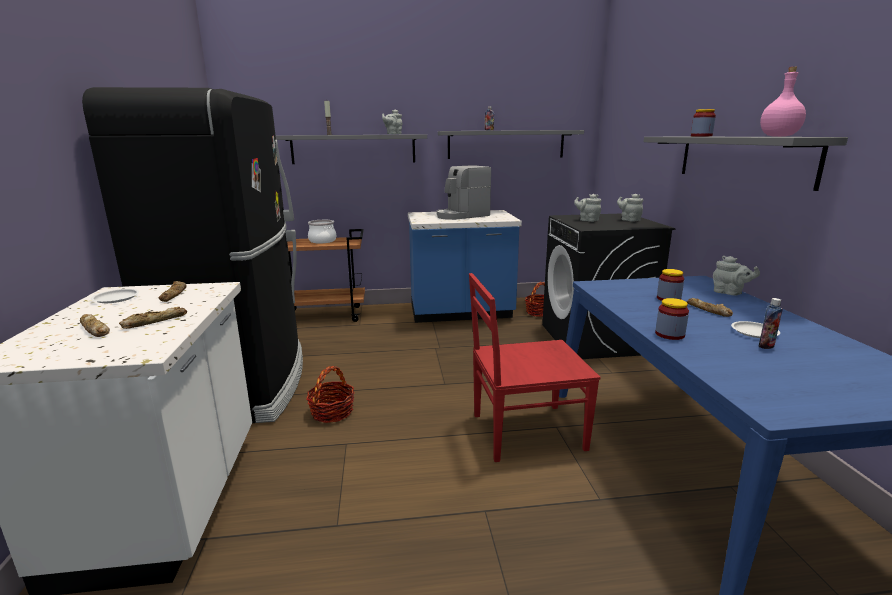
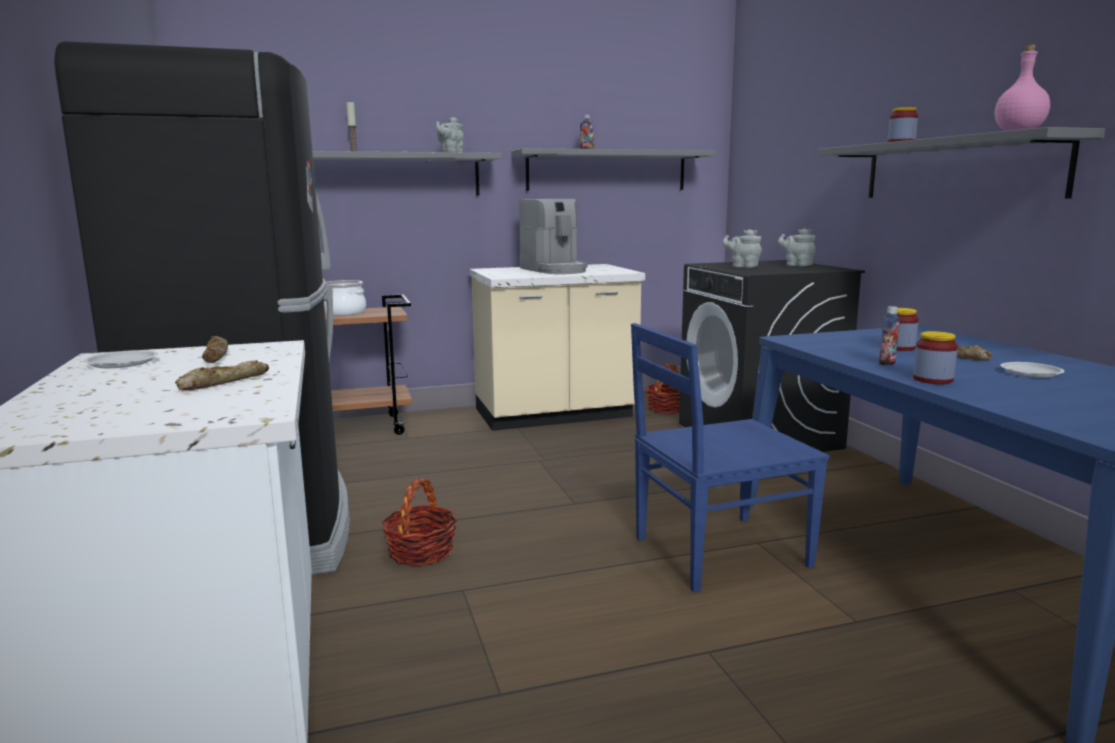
camera: 10 degrees left, 5 degrees down
bread [80,314,110,337] -> none
blue counter [408,210,522,323] -> beige counter [470,264,645,431]
coffee machine [436,165,491,220] -> coffee machine turned 75 degrees counterclockwise [519,199,588,274]
red chair [469,273,601,462] -> blue chair [631,323,830,592]
grey teapot [713,256,760,296] -> none
bottle [759,298,783,349] -> bottle moved to [879,306,900,365]

